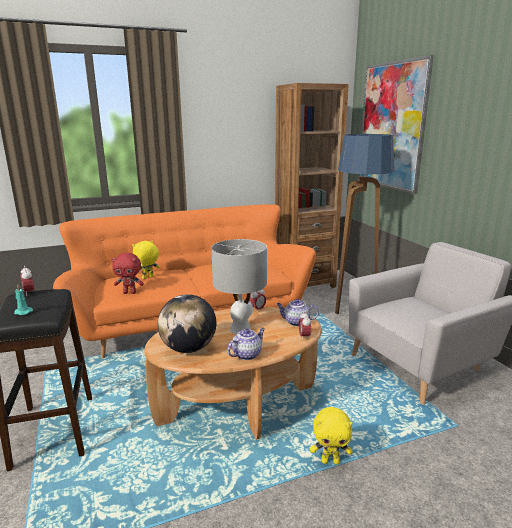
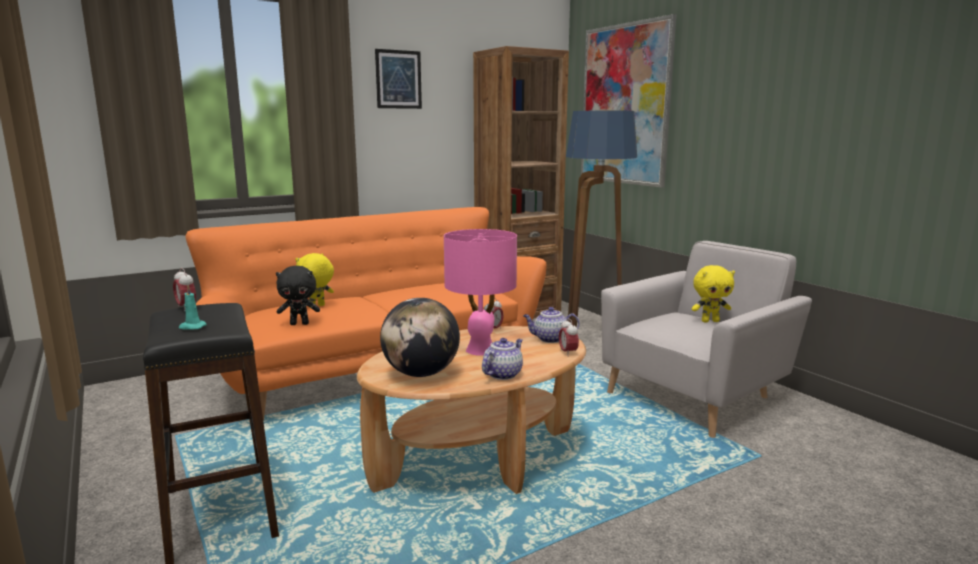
camera: 10 degrees left, 5 degrees down
red plush toy [112,253,144,294] -> black plush toy [276,266,320,325]
grey table lamp [211,239,267,334] -> pink table lamp [444,229,517,356]
yellow plush toy [310,407,353,464] -> yellow plush toy moved to [691,265,735,323]
none -> picture [375,49,422,109]

